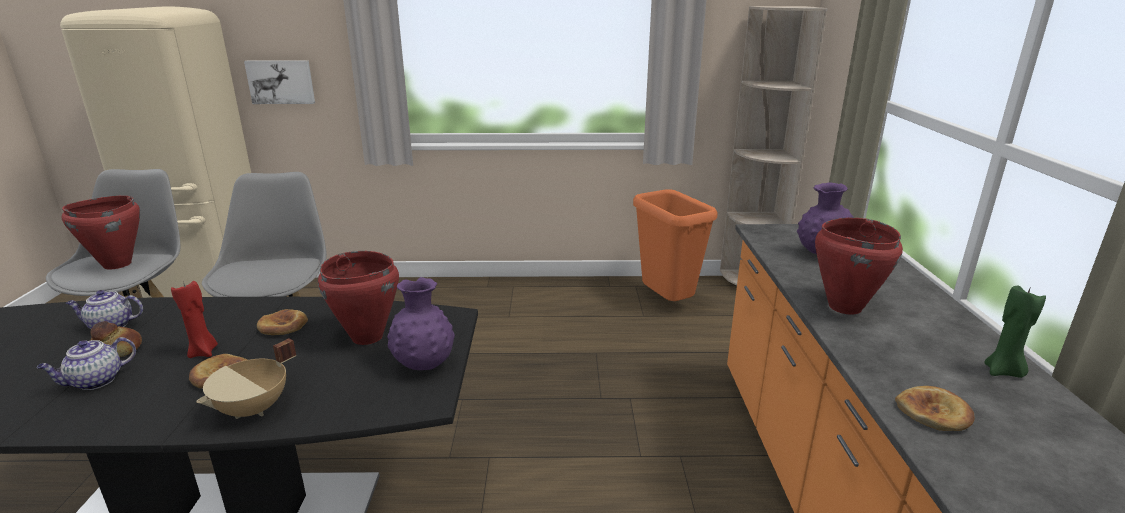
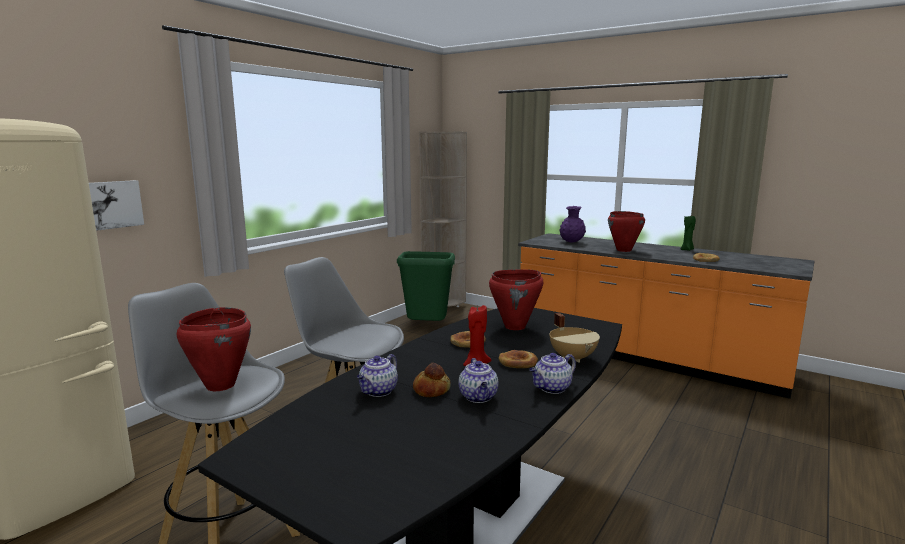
camera: 55 degrees left, 10 degrees down
purple vase [387,277,455,370] -> none
orange trash can [633,189,718,301] -> green trash can [397,251,455,321]
none -> teapot [529,353,576,394]

